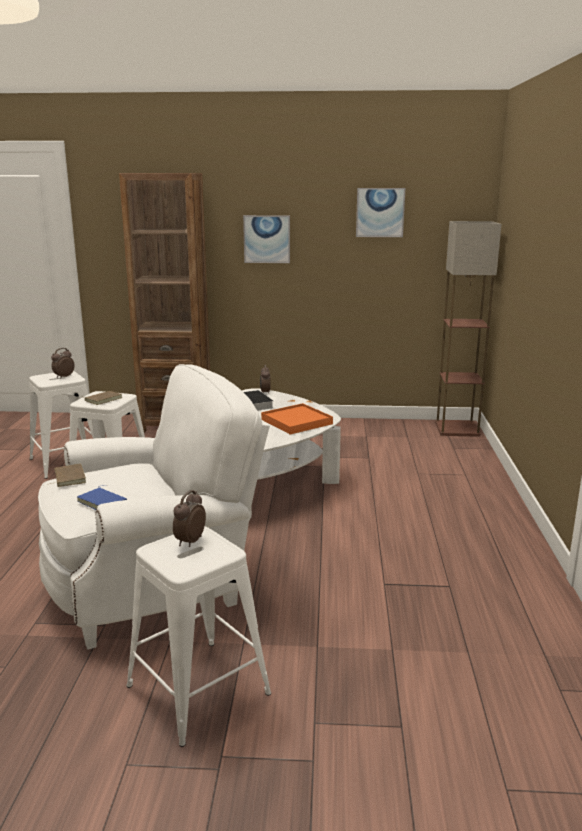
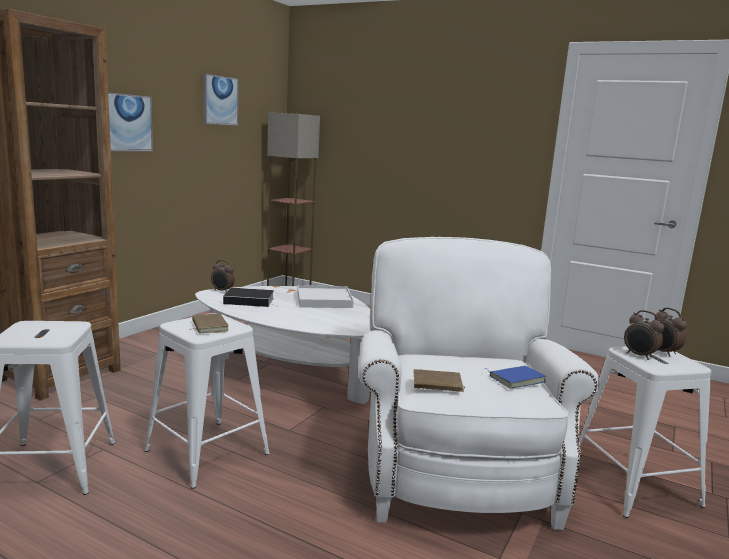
camera: 65 degrees left, 5 degrees down
alarm clock [51,348,75,378] -> alarm clock moved to [655,308,687,357]
orange tray [261,403,333,434] -> white tray [297,285,354,308]

